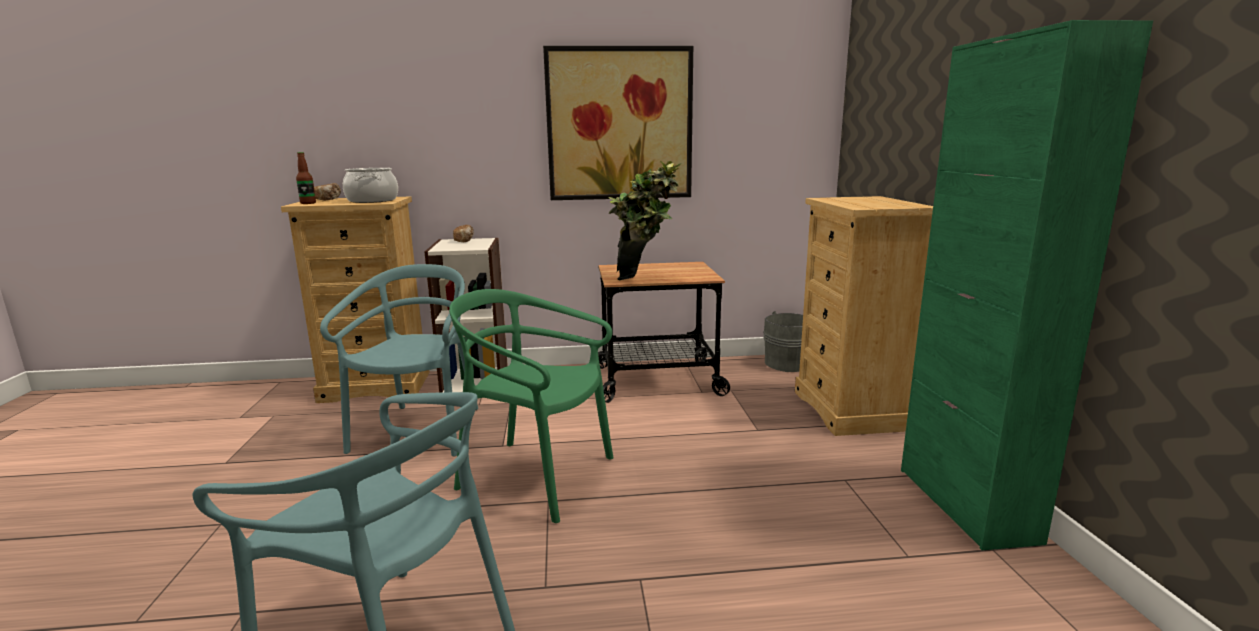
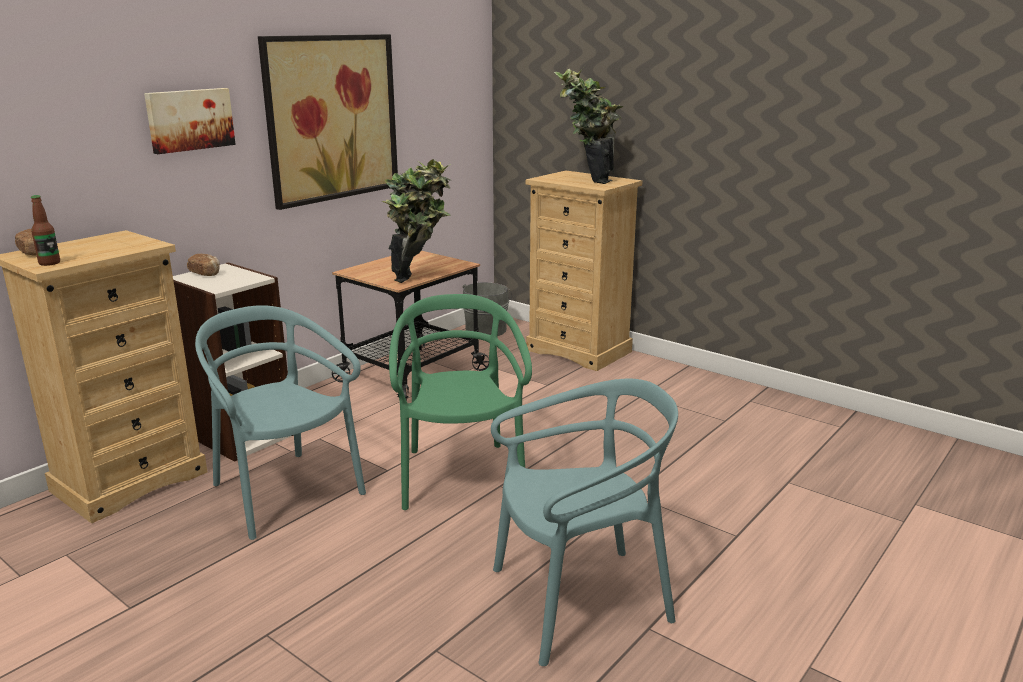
camera: 45 degrees left, 5 degrees up
cooking pot [343,168,398,203] -> none
green chair [449,289,614,523] -> green chair turned 105 degrees clockwise [389,294,532,510]
green cabinet [901,20,1153,550] -> none
none -> picture [144,88,236,154]
none -> potted plant [554,68,623,184]

